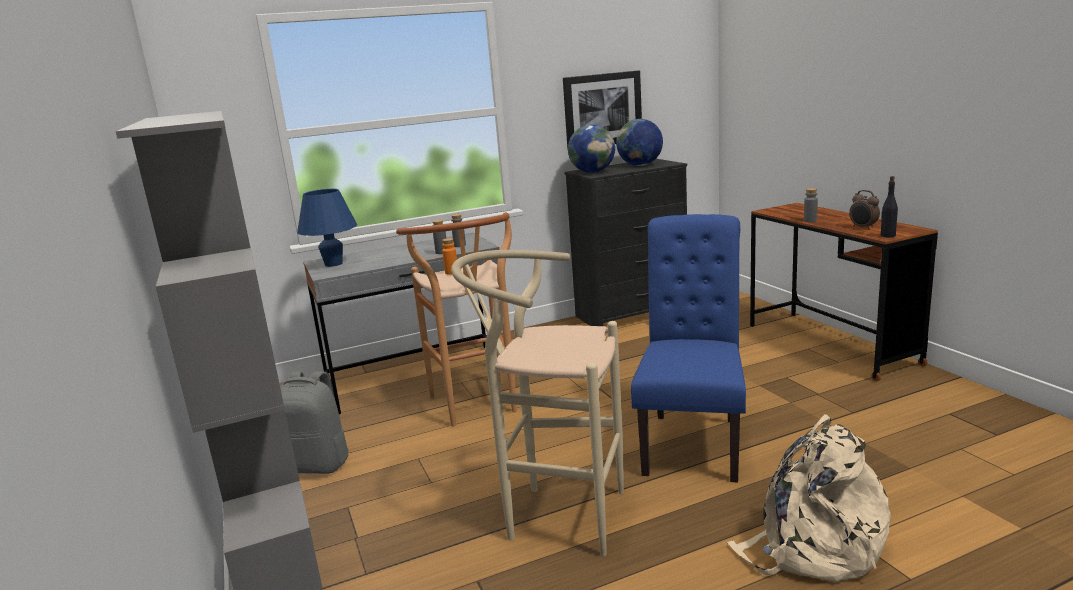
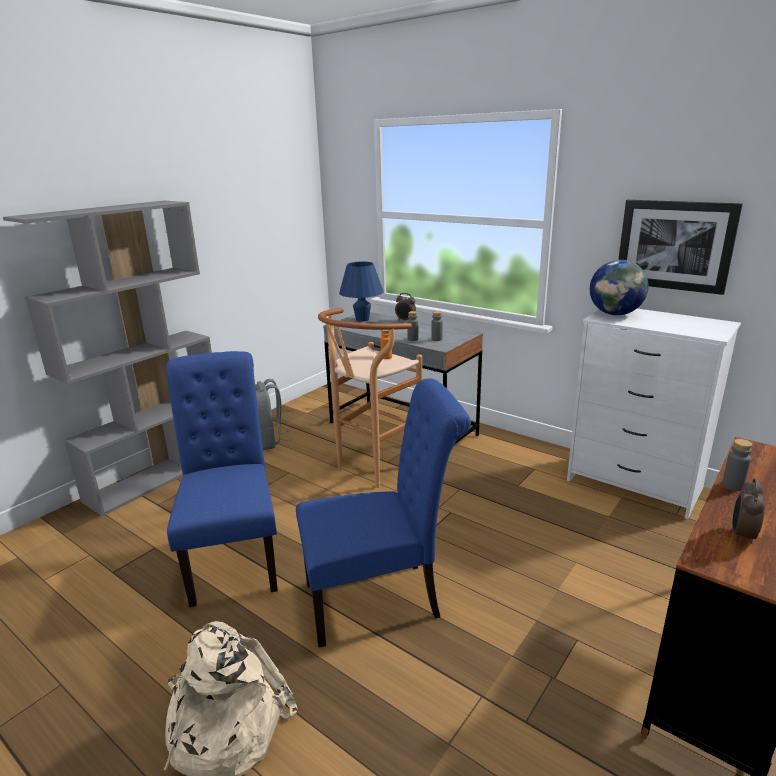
camera: 60 degrees right, 5 degrees up
beige stool [451,250,624,557] -> blue chair [166,351,278,607]
black dresser [564,159,687,326] -> white dresser [567,309,741,519]
globe [616,119,663,166] -> none
black bottle [881,176,898,238] -> none
none -> alarm clock [395,293,416,320]

